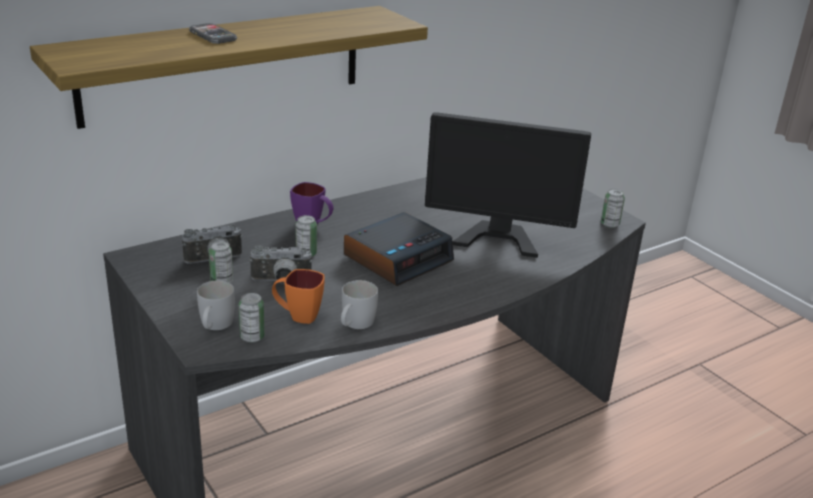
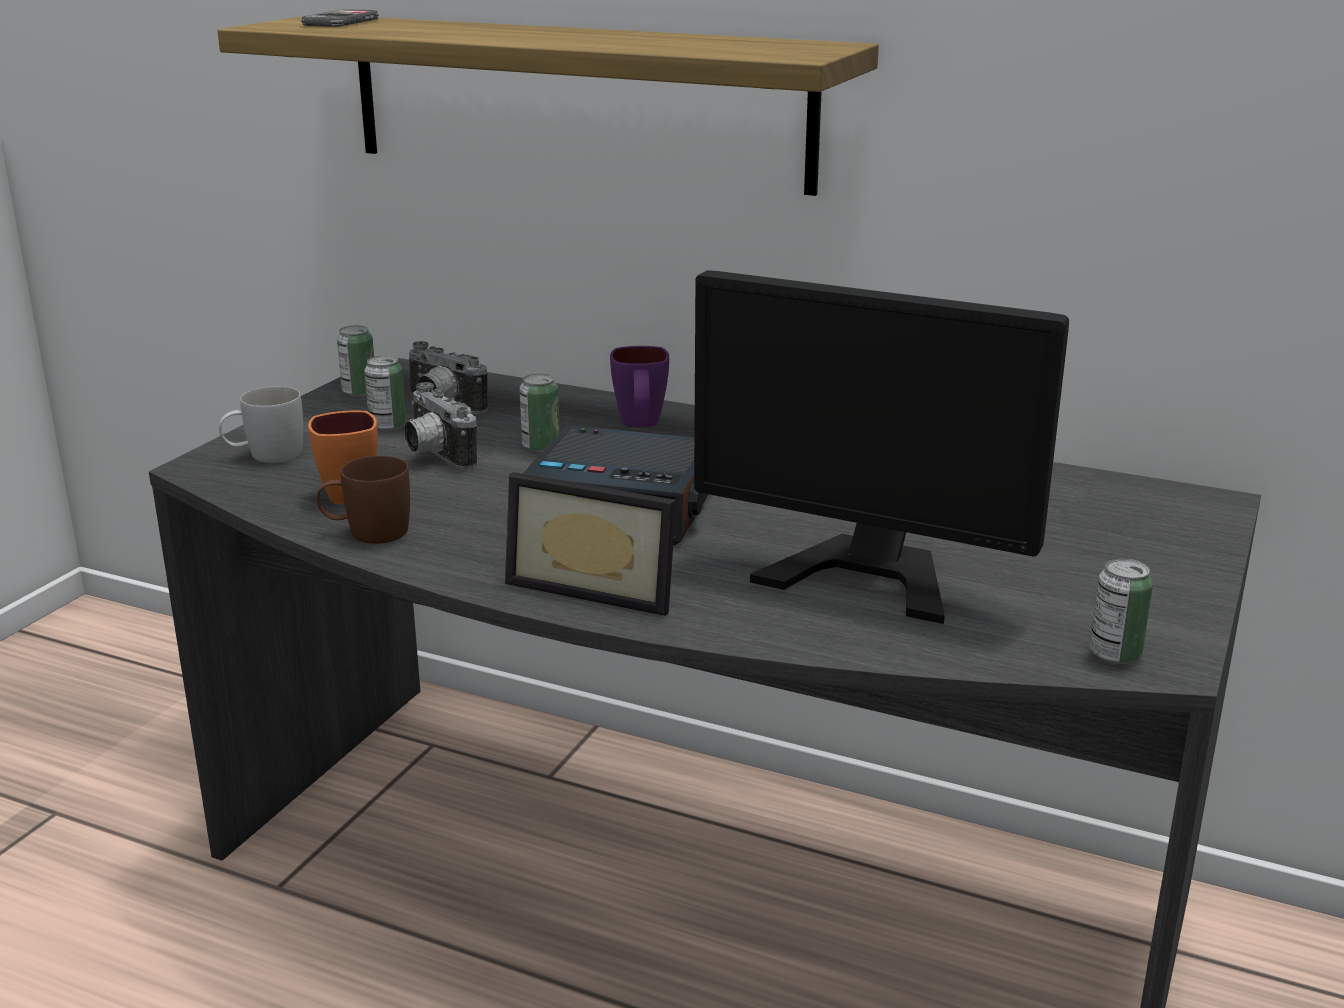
camera: 60 degrees right, 5 degrees down
phone [189,23,237,44] -> phone moved to [301,9,379,27]
can [239,293,265,343] -> can moved to [337,325,374,397]
white mug [341,280,378,329] -> brown mug [316,456,410,544]
monitor [425,112,591,258] -> monitor turned 45 degrees counterclockwise [694,270,1069,624]
none -> picture frame [505,472,676,616]

